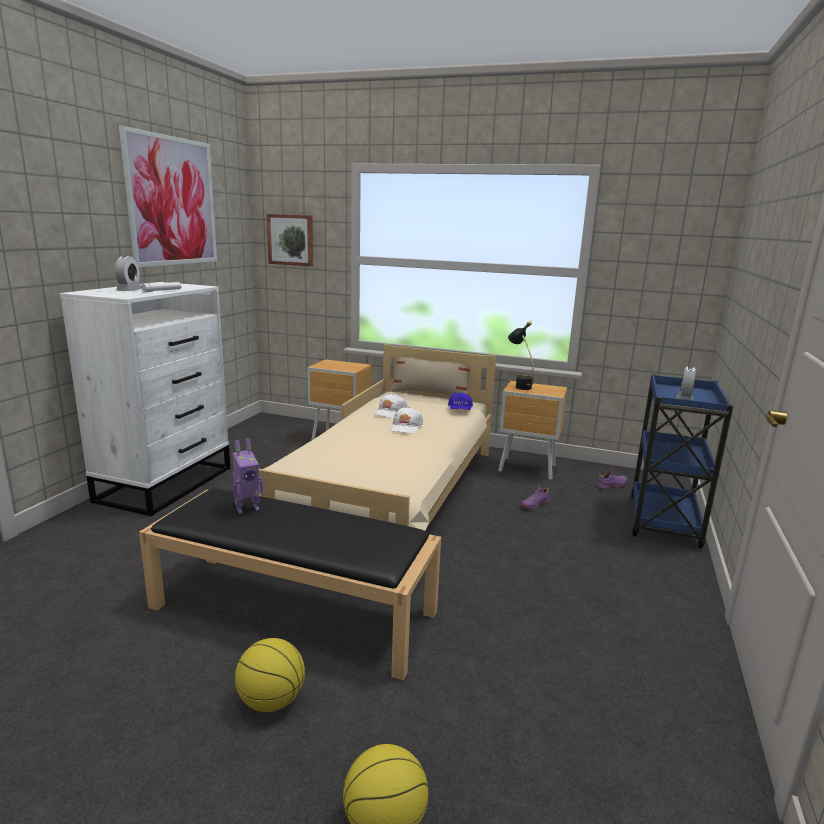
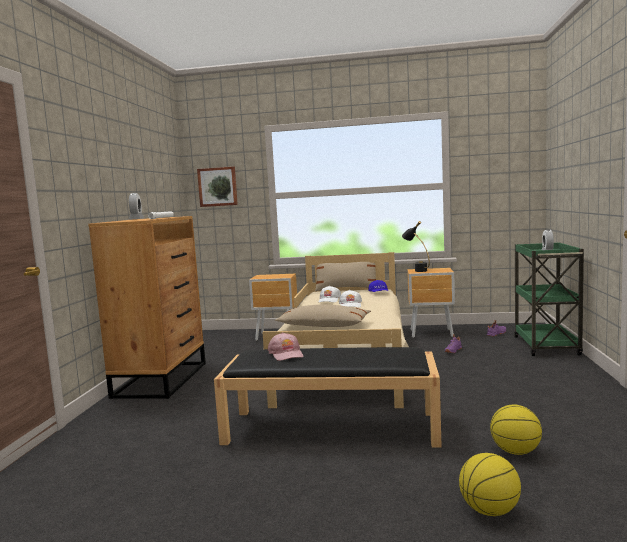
camera: 10 degrees left, 10 degrees down
white dresser [60,282,230,516] -> brown dresser [88,216,206,399]
picture [119,126,217,267] -> none
toy robot [232,439,263,514] -> pink cap [268,332,303,361]
basketball [235,638,305,712] -> basketball moved to [490,405,542,455]
blue cart [631,374,733,548] -> green cart [514,242,584,356]
none -> beige pillow [275,305,371,327]

